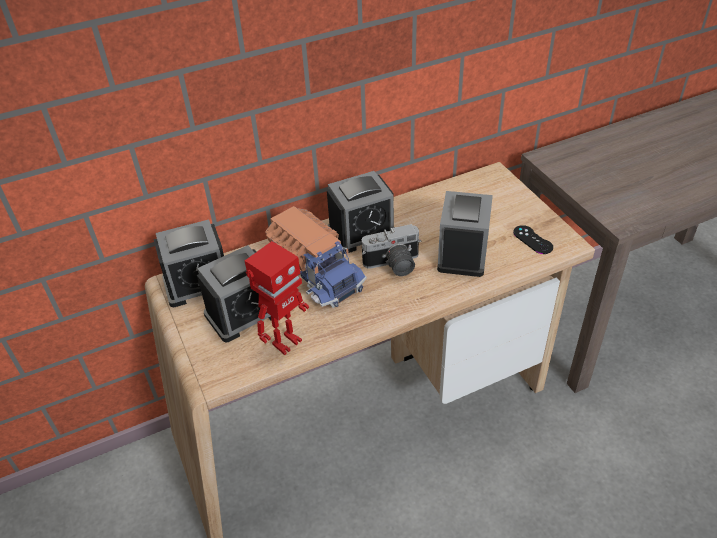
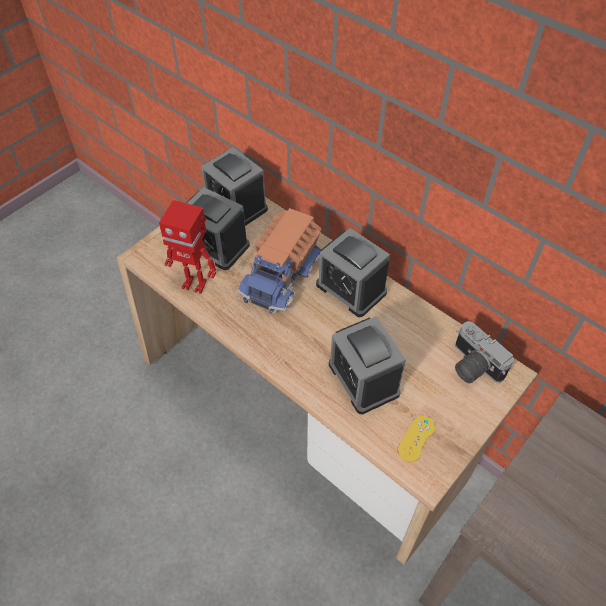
camera: 65 degrees right, 10 degrees up
camera [362,224,422,276] -> camera moved to [455,321,514,383]
alarm clock [437,191,493,277] -> alarm clock turned 75 degrees clockwise [329,317,406,414]
black game controller [513,225,553,254] -> yellow game controller [398,416,435,462]

